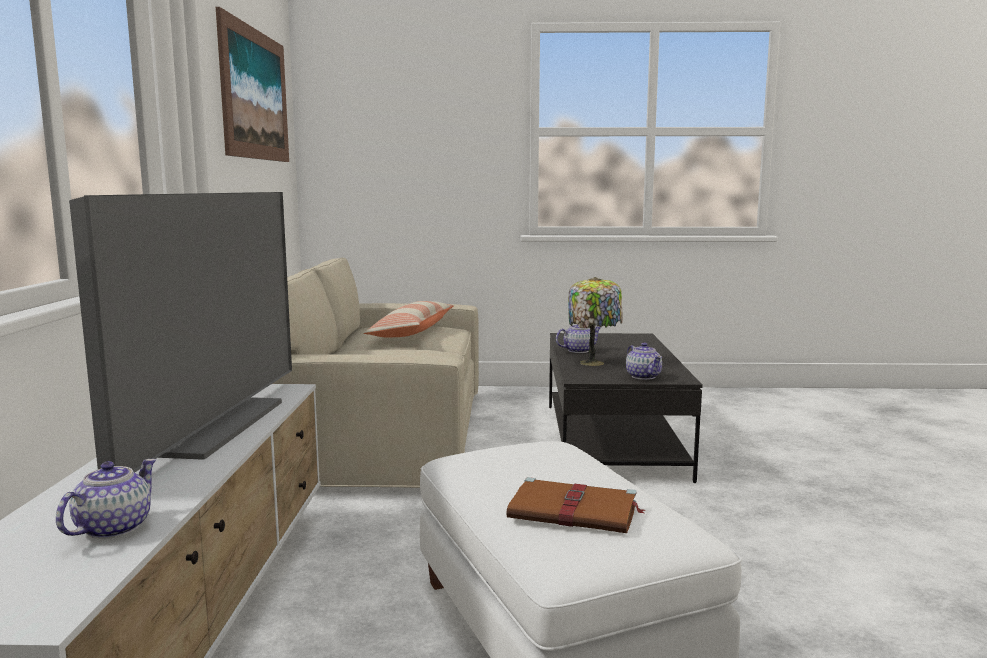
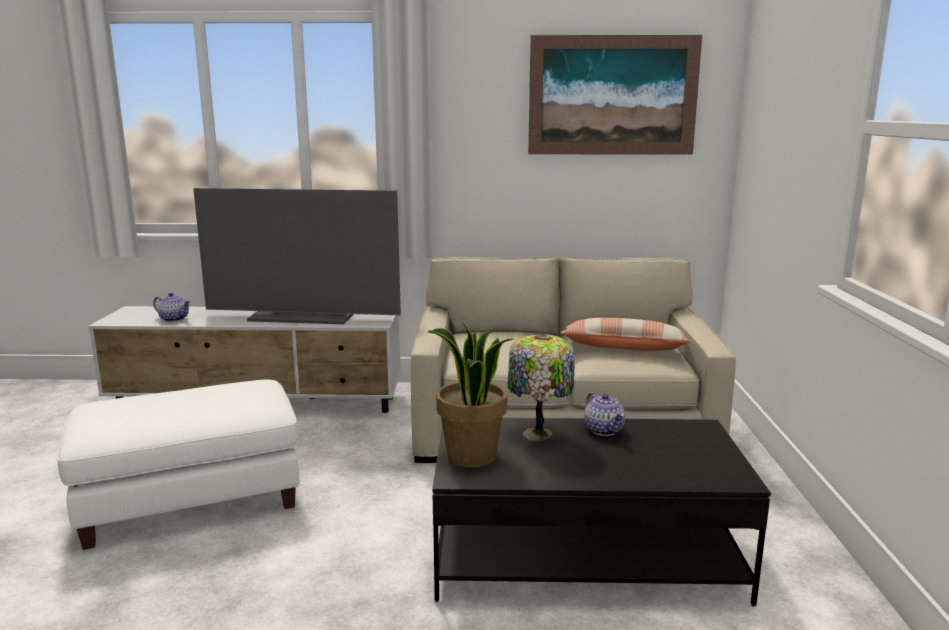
camera: 90 degrees right, 5 degrees up
brown book [506,477,645,533] -> none
teapot [626,343,662,380] -> potted plant [428,322,513,468]

